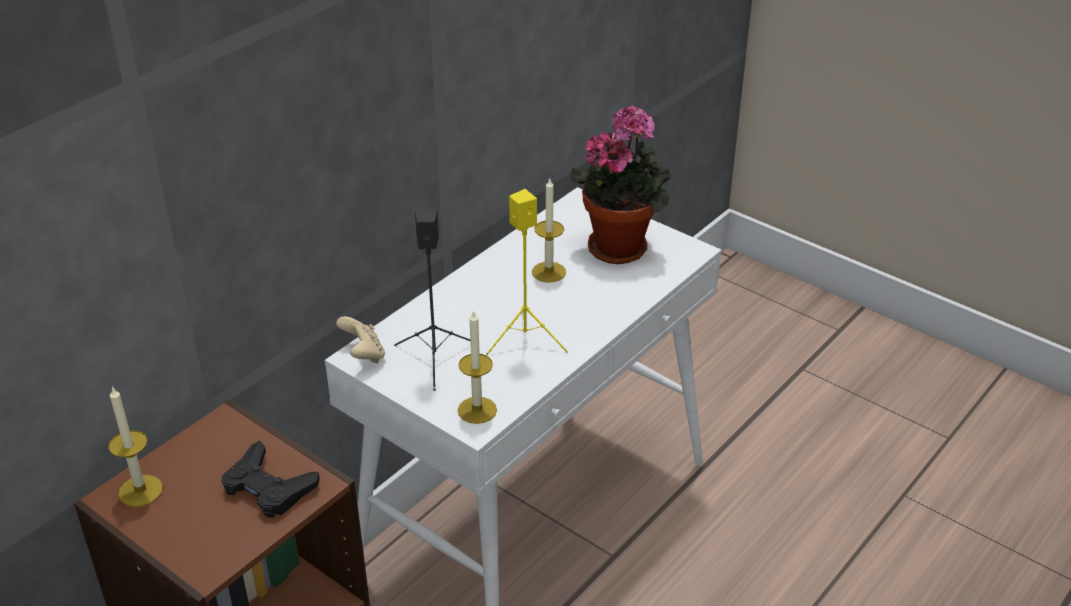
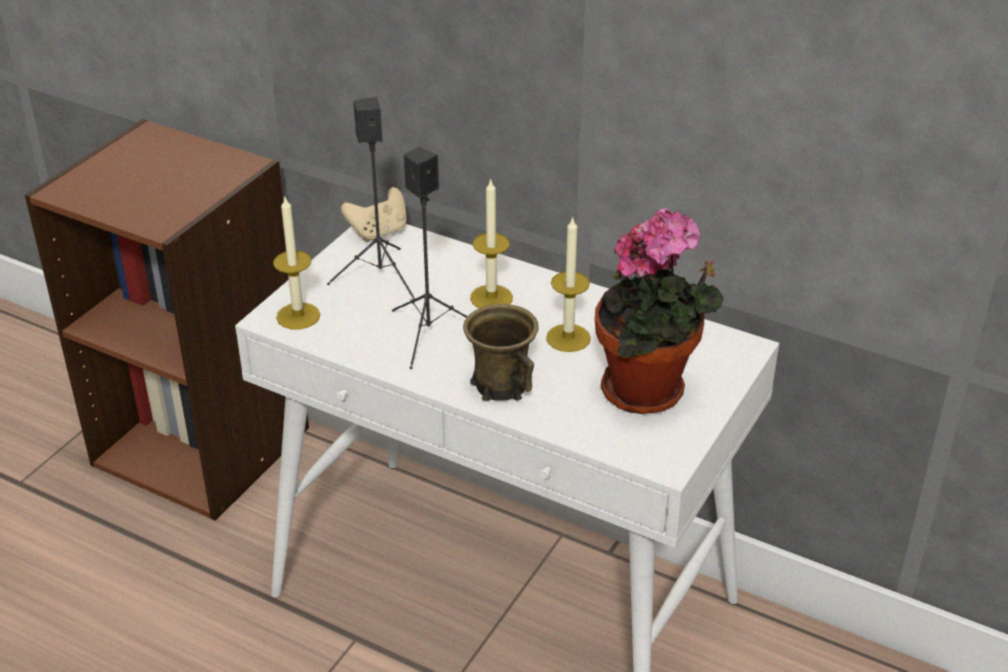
camera: 80 degrees right, 0 degrees up
candle [108,386,163,507] -> candle moved to [470,179,513,308]
black game controller [221,440,320,518] -> none
yellow speaker [485,189,568,356] -> black speaker [392,147,467,369]
none -> brown mug [463,304,539,401]

